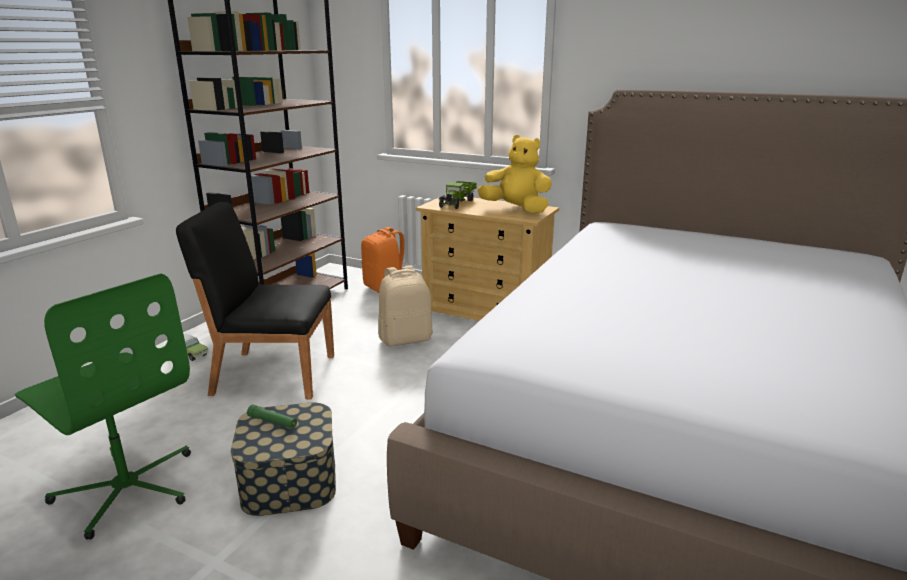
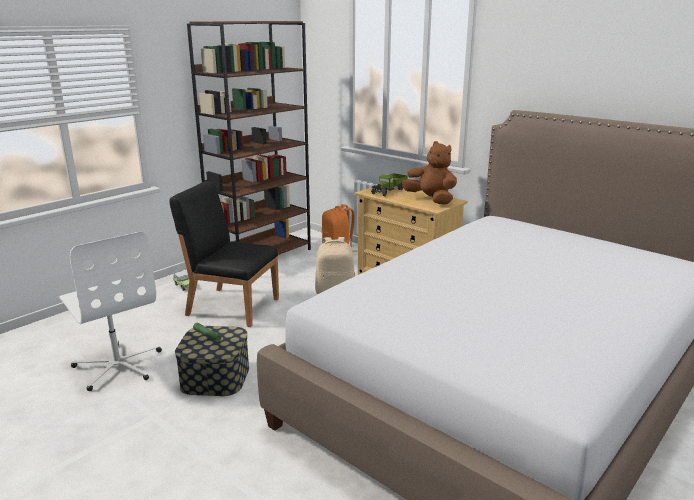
camera: 15 degrees right, 0 degrees up
green office chair [15,273,191,540] -> white office chair [59,231,162,391]
yellow plush toy [478,135,552,213] -> brown plush toy [402,141,457,204]

